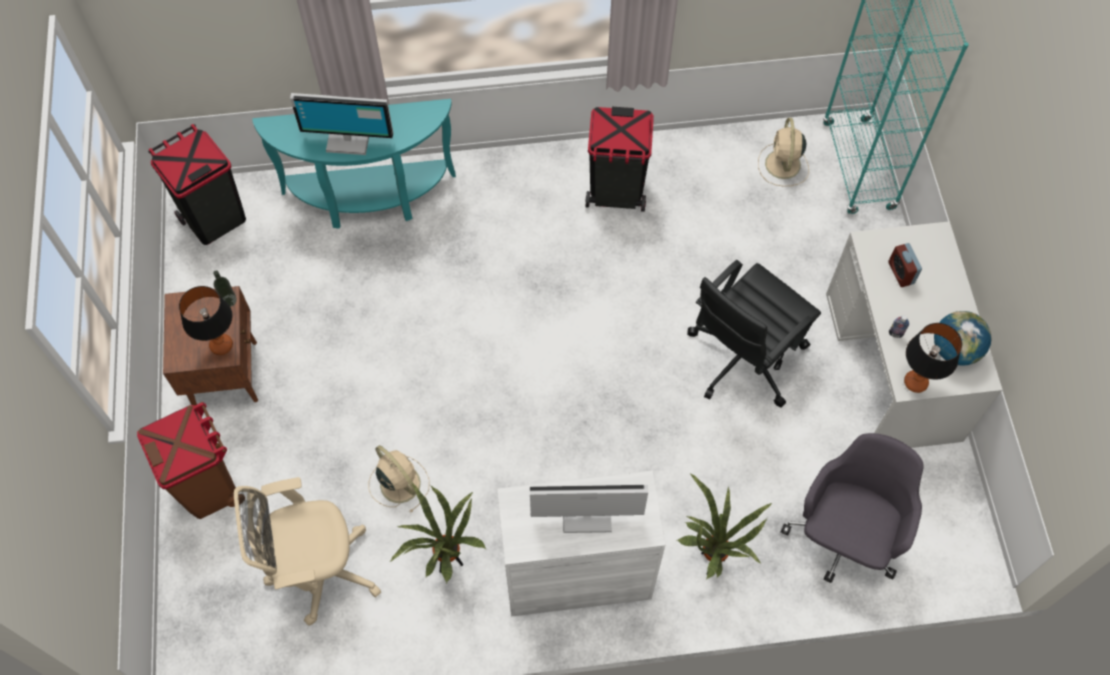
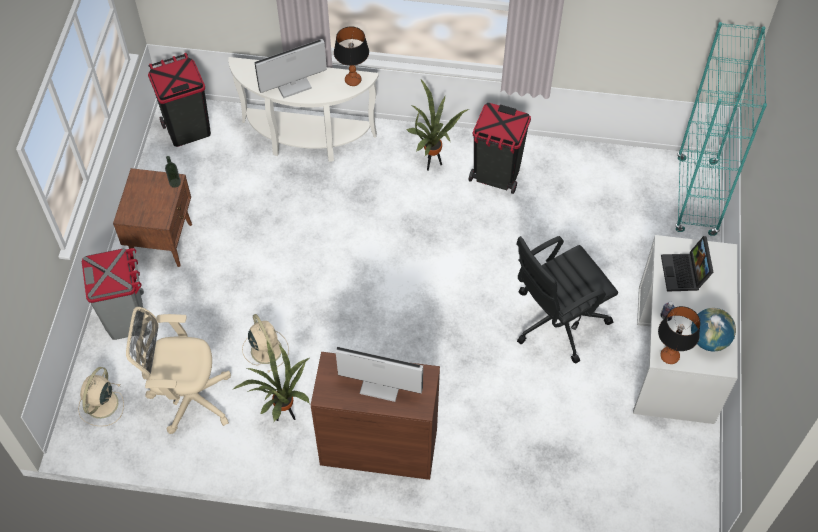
camera: 15 degrees right, 5 degrees down
brown trash can [137,402,236,519] -> grey trash can [82,248,150,340]
table lamp [179,286,233,355] -> table lamp moved to [334,27,369,86]
turquoise console table [252,99,456,229] -> white console table [228,57,379,162]
monitor [290,93,393,155] -> monitor turned 135 degrees clockwise [254,39,327,98]
white cabinet [497,470,665,616] -> brown cabinet [311,352,440,480]
potted plant [677,473,772,580] -> potted plant moved to [406,80,469,171]
beige fan [758,118,809,186] -> beige fan moved to [78,367,124,426]
grey office chair [780,433,924,583] -> none
alarm clock [889,243,922,287] -> laptop [661,236,714,292]

